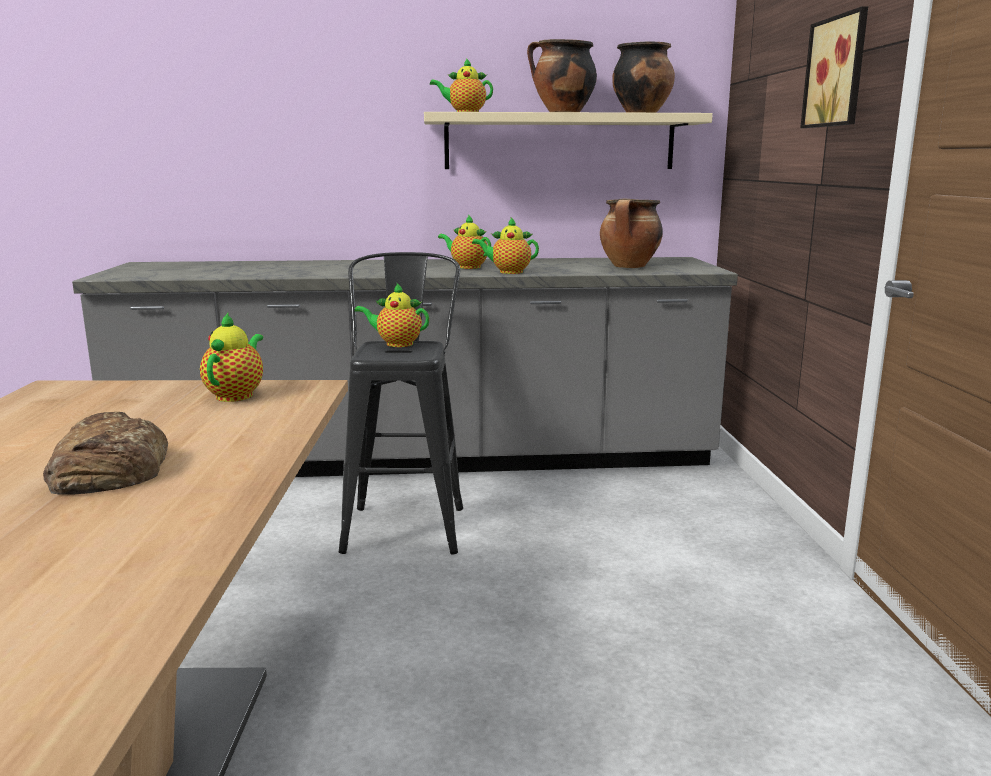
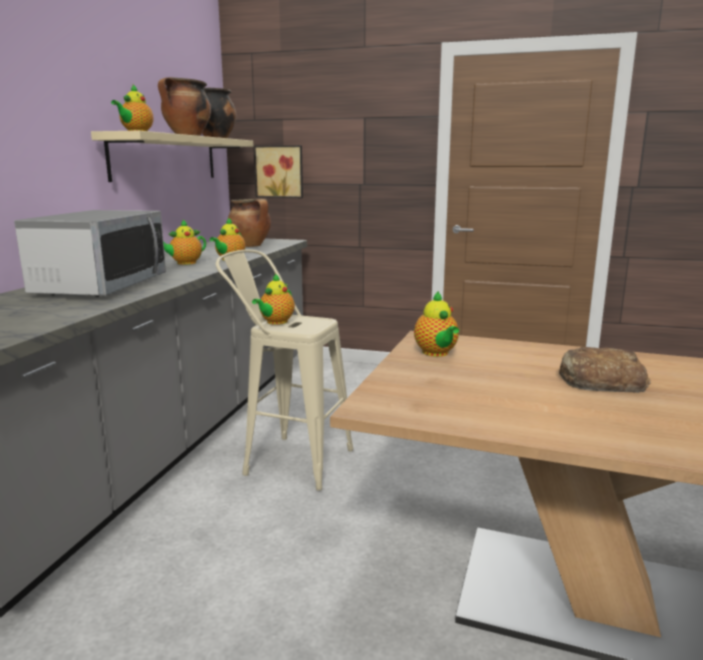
camera: 70 degrees left, 0 degrees up
teapot [200,313,263,402] -> teapot turned 135 degrees counterclockwise [414,291,459,357]
black stool [339,252,463,555] -> beige stool [216,250,353,491]
picture [800,6,868,128] -> picture moved to [253,145,303,198]
none -> microwave [14,210,166,297]

